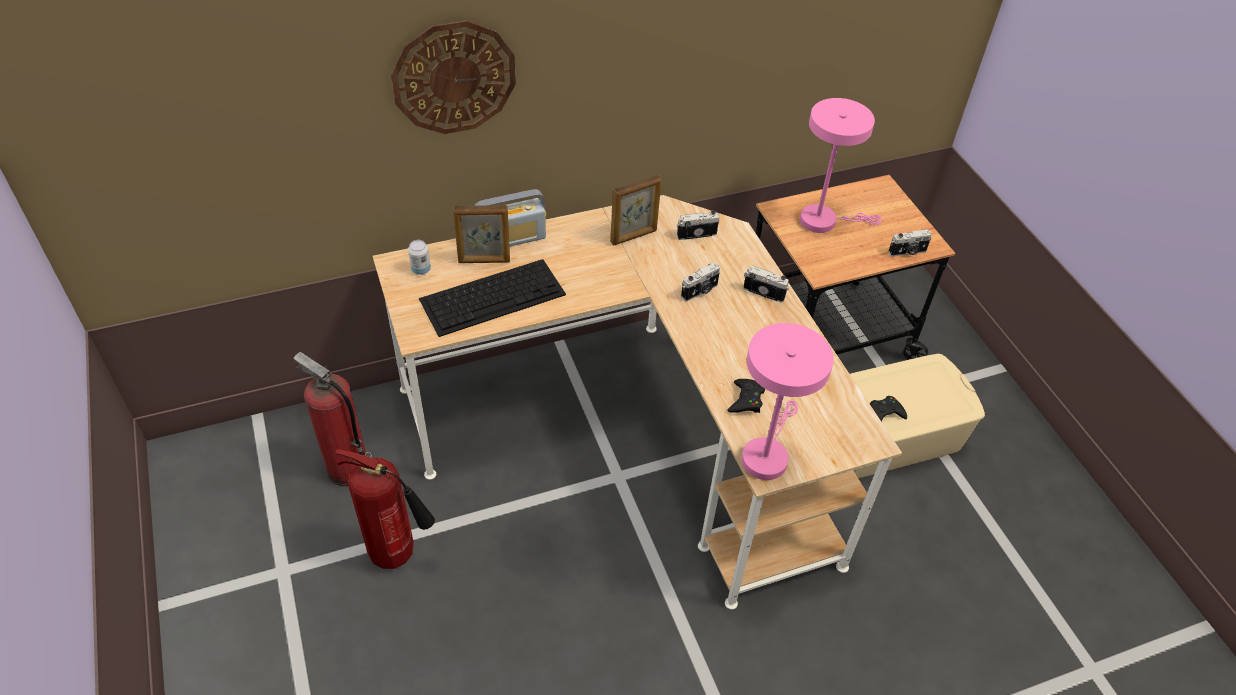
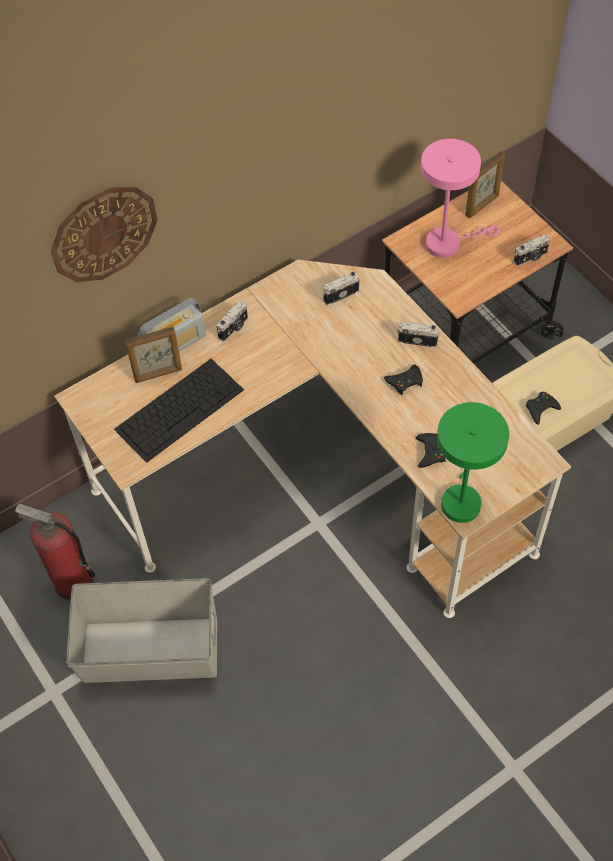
camera: 10 degrees left, 10 degrees up
fire extinguisher [335,449,435,569] -> grey storage box [66,578,217,683]
can [408,240,431,275] -> none
picture frame [610,175,661,245] -> picture frame moved to [465,151,505,218]
camera [681,263,720,301] -> camera moved to [217,301,248,342]
pink table lamp [741,323,834,480] -> green table lamp [437,402,509,523]
none -> black game controller [384,364,423,395]

